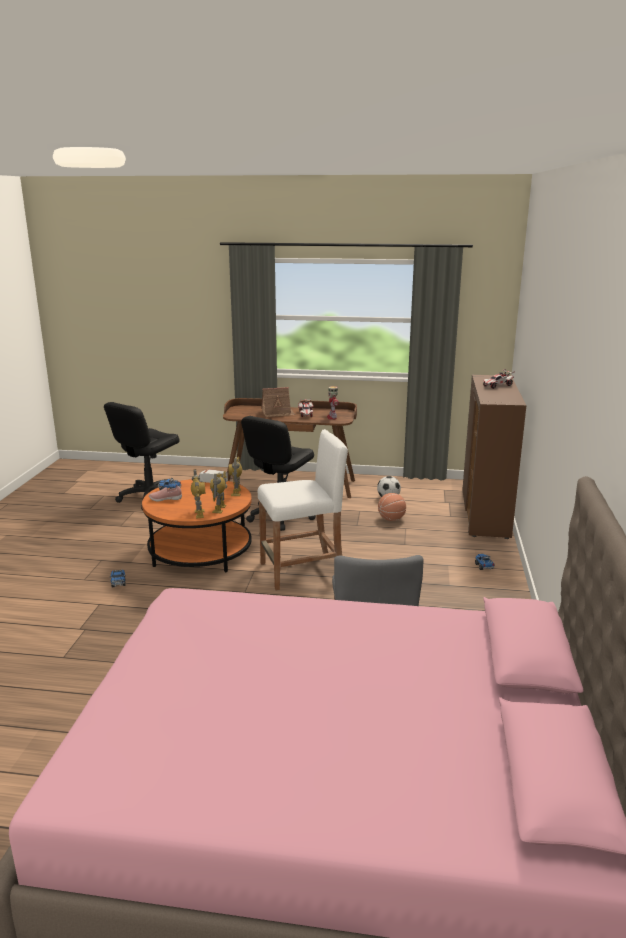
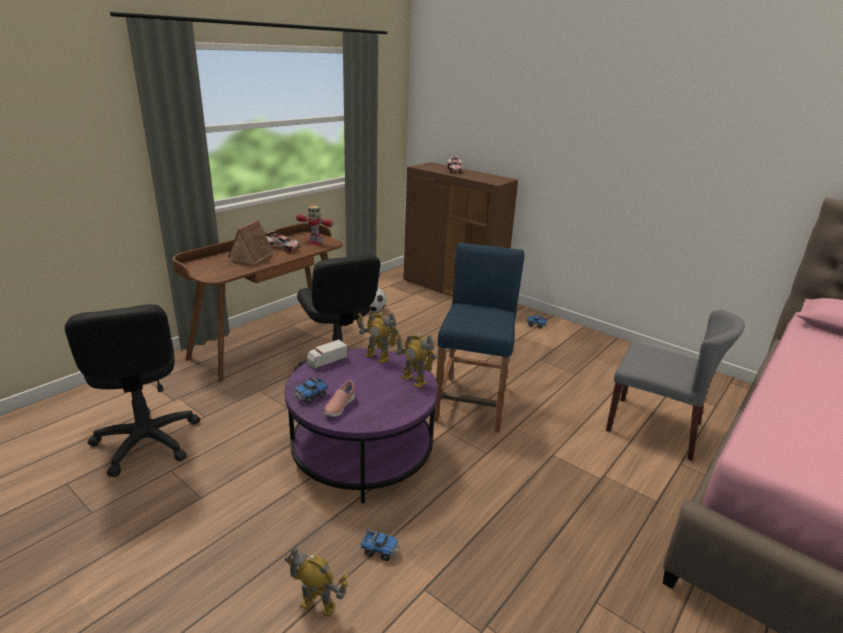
camera: 60 degrees left, 5 degrees up
orange coffee table [142,479,252,572] -> purple coffee table [285,348,438,503]
toy robot [191,469,205,519] -> toy robot moved to [285,546,348,616]
white stool [258,429,348,591] -> blue stool [434,242,524,432]
basketball [378,493,406,521] -> none

